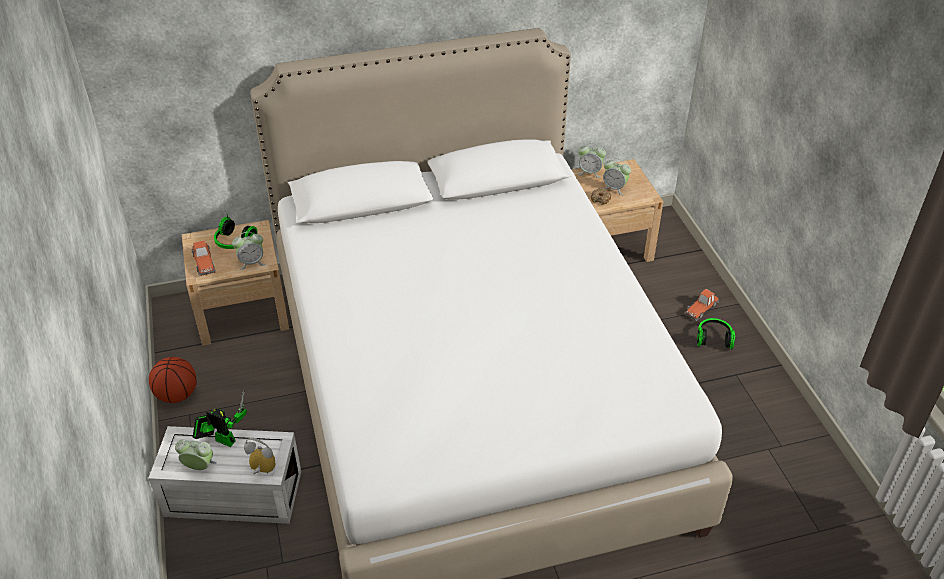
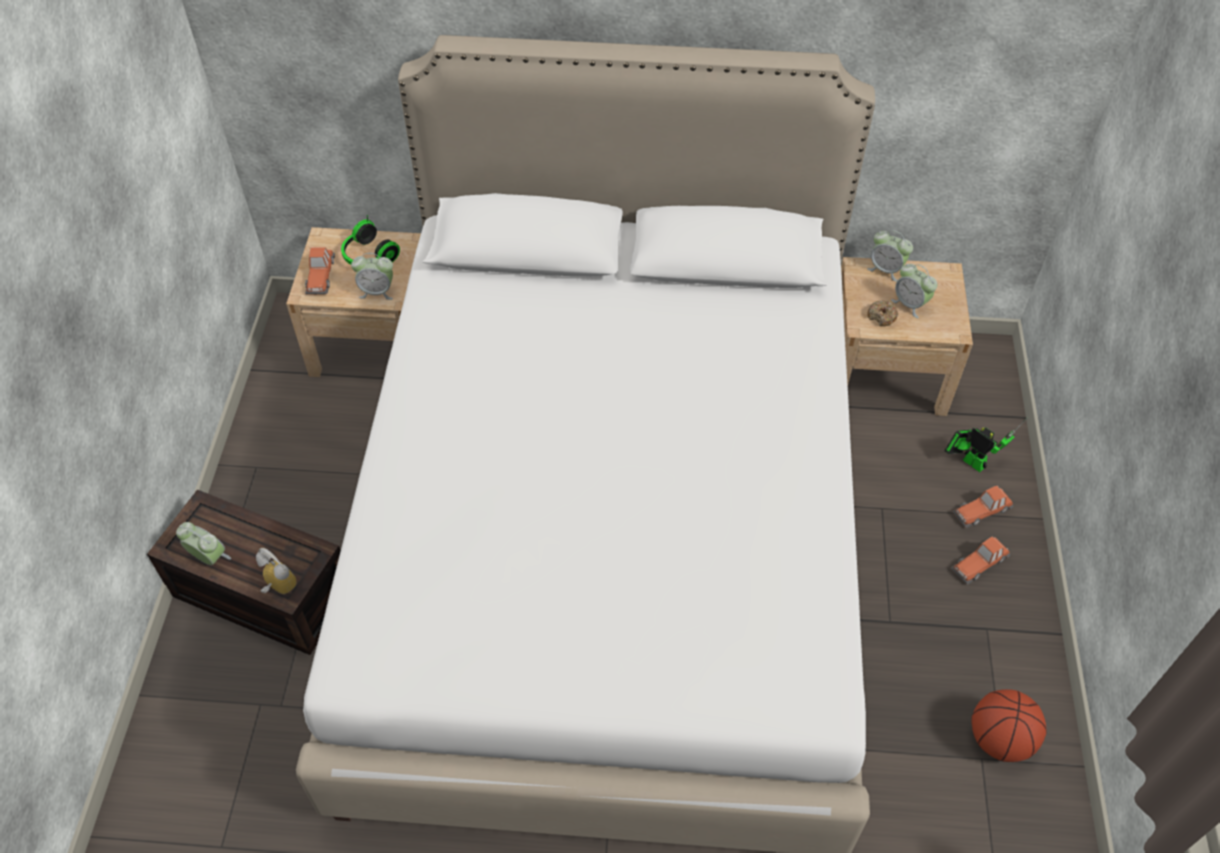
camera: 20 degrees right, 10 degrees up
basketball [149,357,197,403] -> basketball moved to [971,689,1047,762]
white storage box [149,426,301,524] -> brown storage box [147,490,341,655]
toy robot [193,391,247,447] -> toy robot moved to [944,418,1027,472]
headphones [697,318,735,349] -> toy car [951,536,1010,585]

